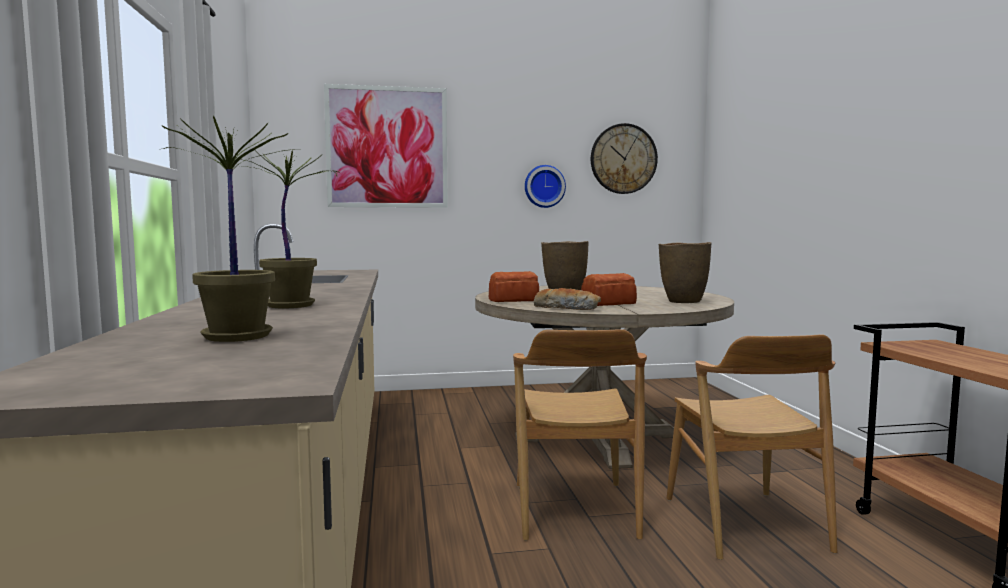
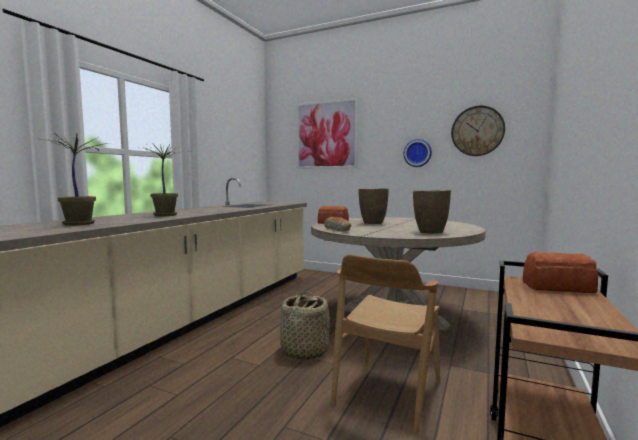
camera: 35 degrees right, 0 degrees up
brown chair [513,329,647,541] -> basket [280,291,330,360]
bread [581,273,637,306] -> bread moved to [523,252,598,293]

